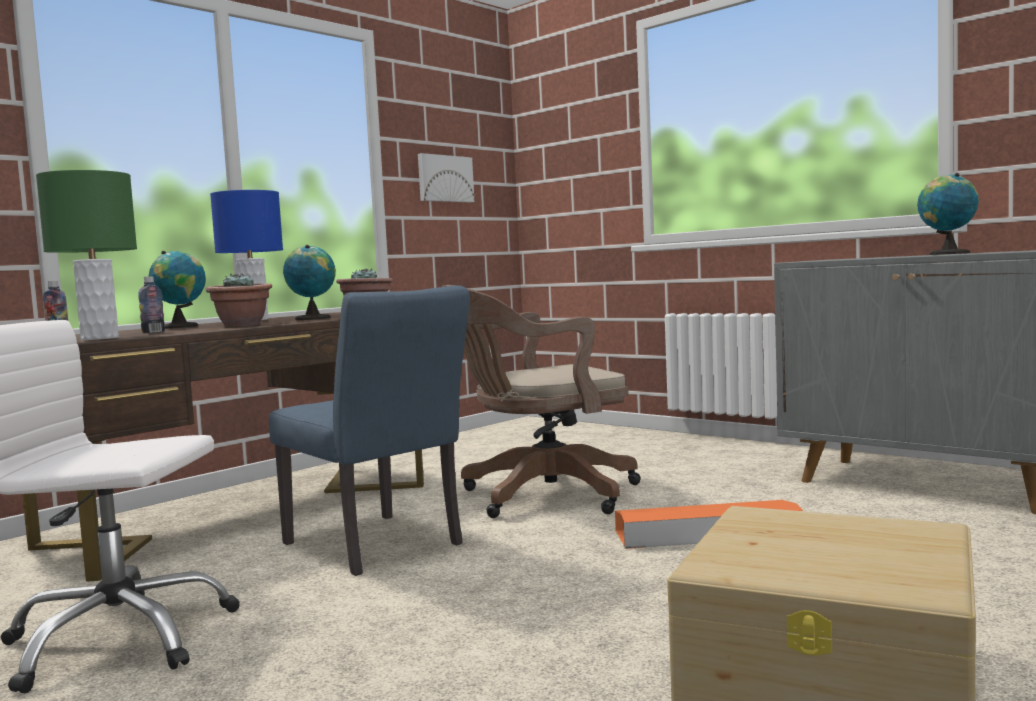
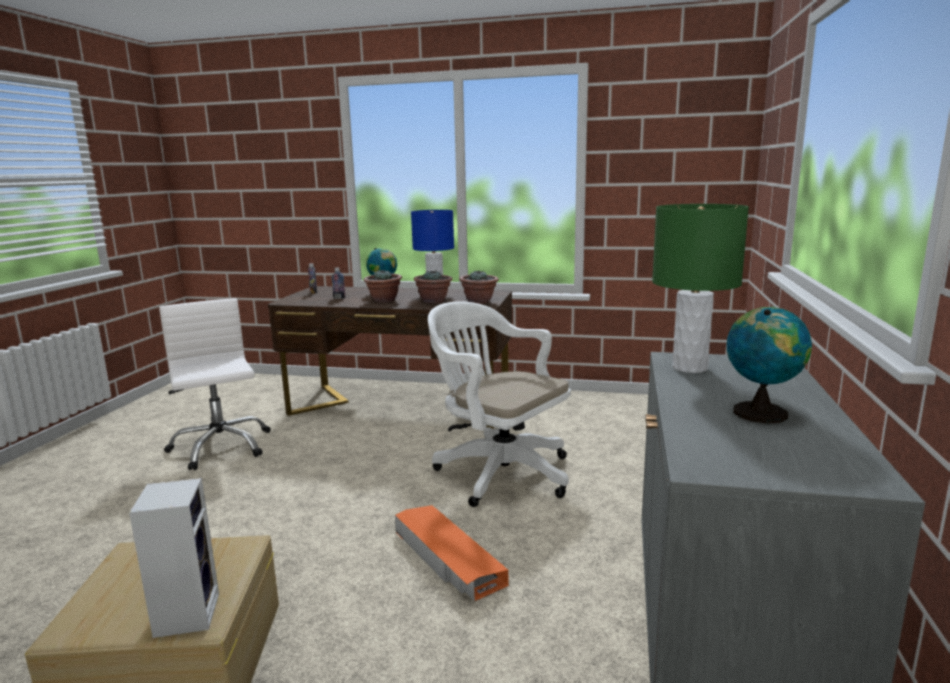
camera: 60 degrees right, 10 degrees up
green table lamp [36,170,137,340] -> green table lamp moved to [652,204,749,373]
blue chair [269,285,470,576] -> none
globe [283,245,336,320] -> potted plant [414,270,452,303]
picture [418,153,475,203] -> none
brown office chair [442,285,641,518] -> white office chair [428,301,571,507]
none -> speaker [129,478,219,638]

